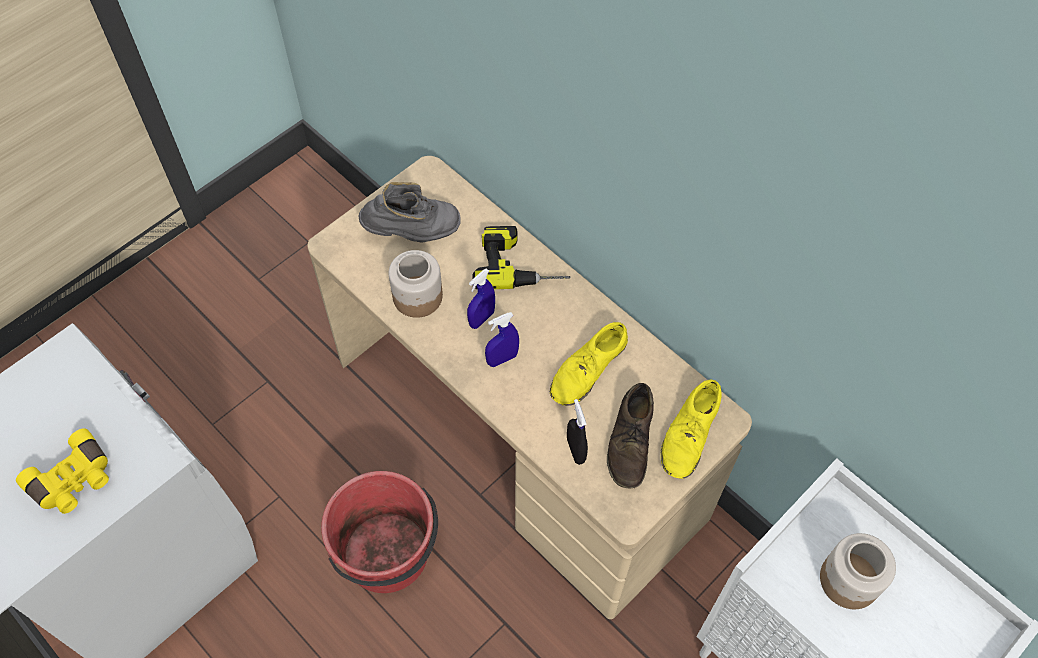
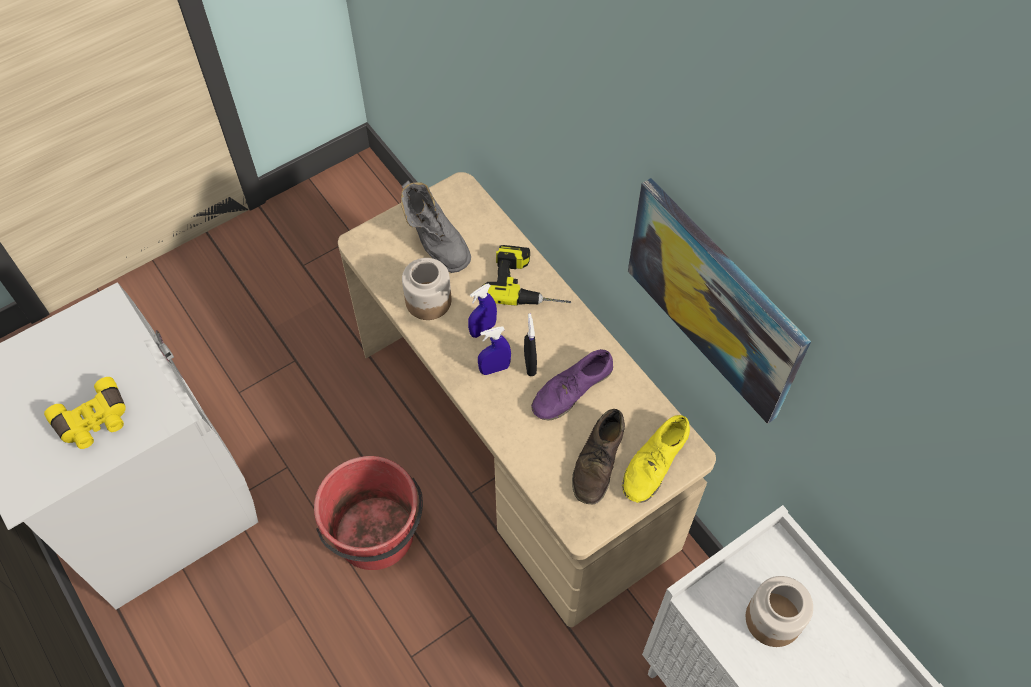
camera: 10 degrees right, 0 degrees up
grey boot [358,182,461,243] -> grey boot turned 60 degrees clockwise [401,180,471,273]
yellow shoe [550,322,628,406] -> purple shoe [531,349,613,420]
black spray bottle [567,399,588,465] -> black spray bottle moved to [524,313,537,376]
none -> picture [628,178,811,424]

